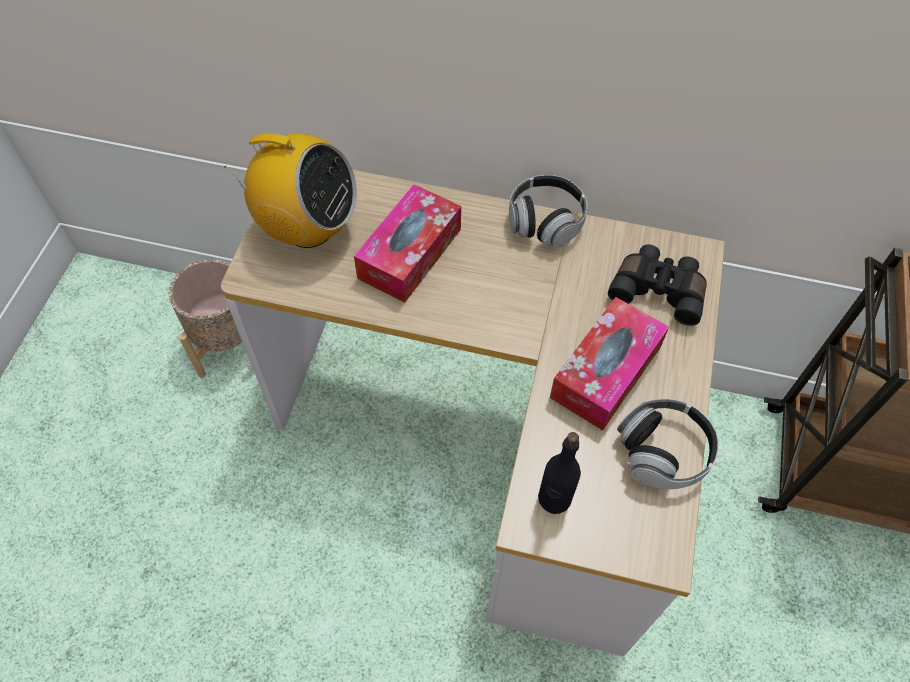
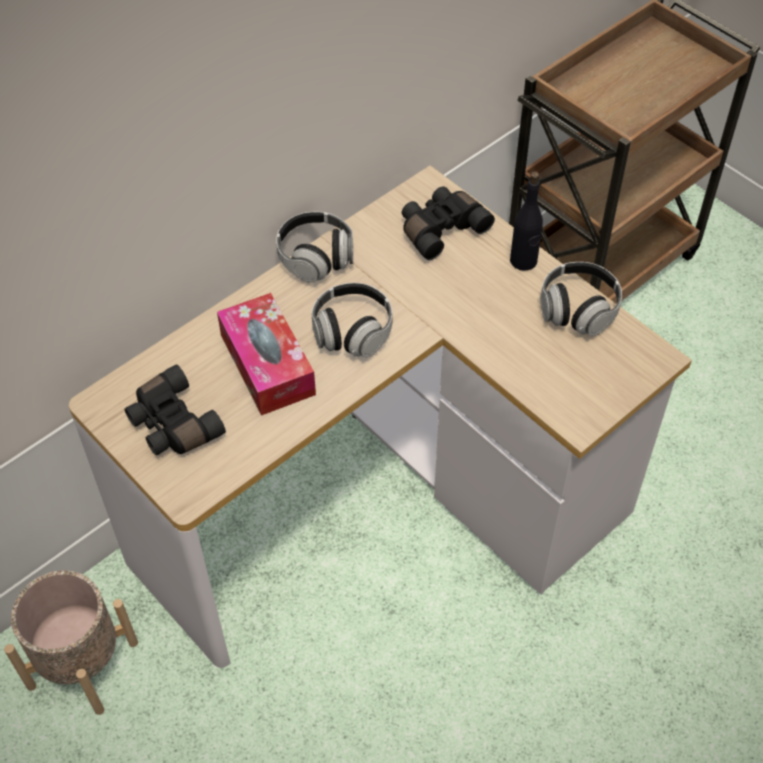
camera: 55 degrees left, 5 degrees down
radio [224,133,357,248] -> black binoculars [125,364,226,455]
black bottle [538,432,581,514] -> black bottle moved to [510,171,543,271]
tissue box [550,297,669,431] -> none
none -> headphones [312,283,392,358]

